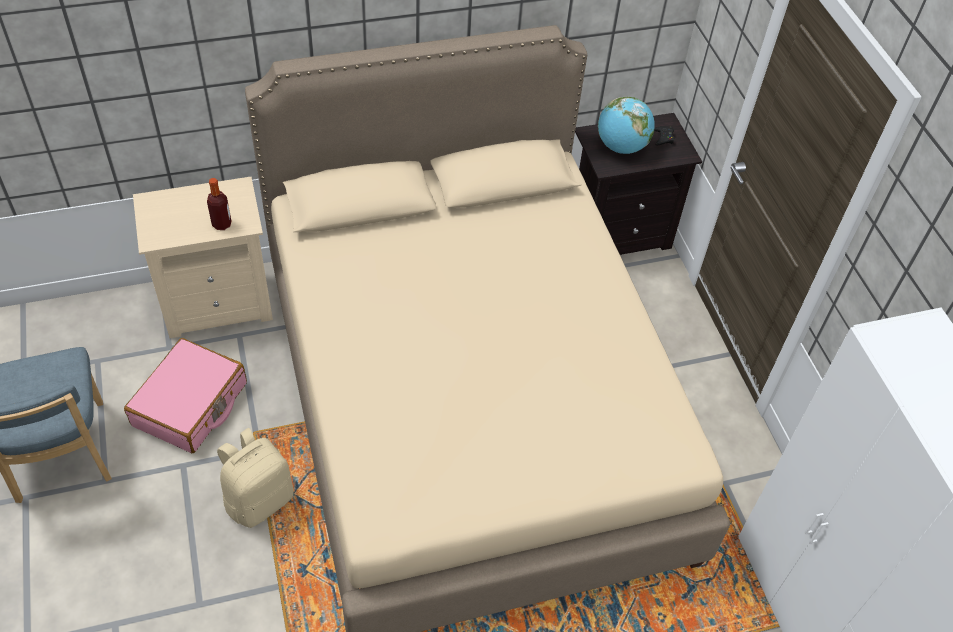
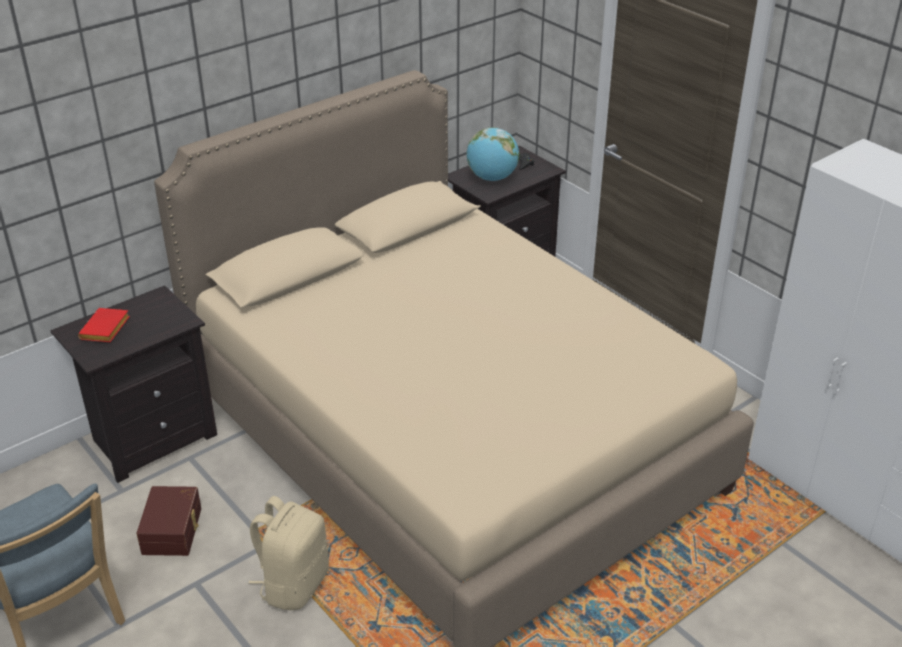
camera: 20 degrees left, 15 degrees down
pink suitcase [124,338,247,453] -> brown storage box [136,486,201,556]
beige nightstand [133,177,273,338] -> black nightstand [50,285,217,483]
bottle [207,178,231,230] -> none
none -> red book [78,308,130,342]

